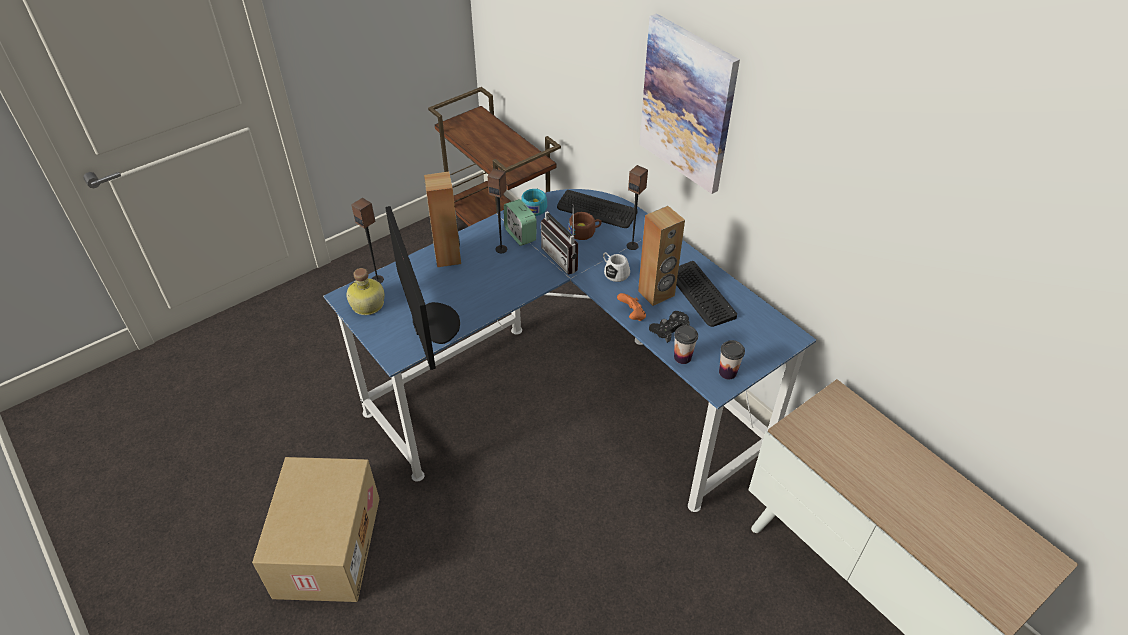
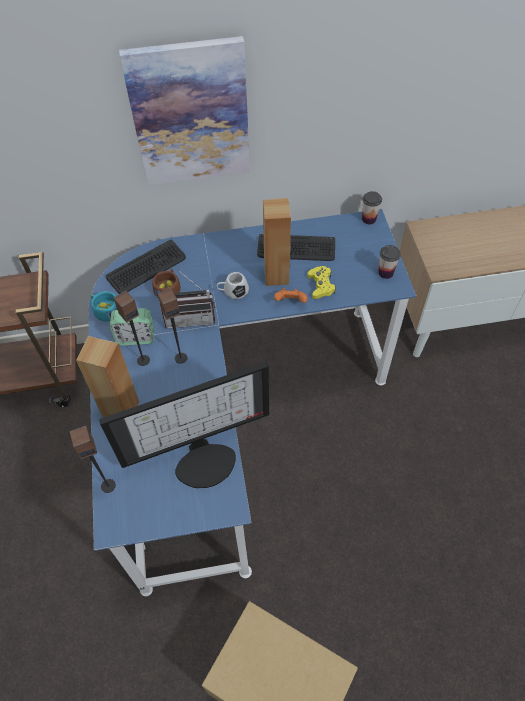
camera: 60 degrees left, 10 degrees up
bottle [346,268,384,315] -> none
monitor [385,206,460,370] -> monitor turned 150 degrees clockwise [99,362,269,488]
speaker [627,165,648,250] -> speaker moved to [158,288,187,364]
black game controller [649,311,690,343] -> yellow game controller [307,266,336,299]
cup [674,325,698,364] -> cup moved to [362,191,382,225]

